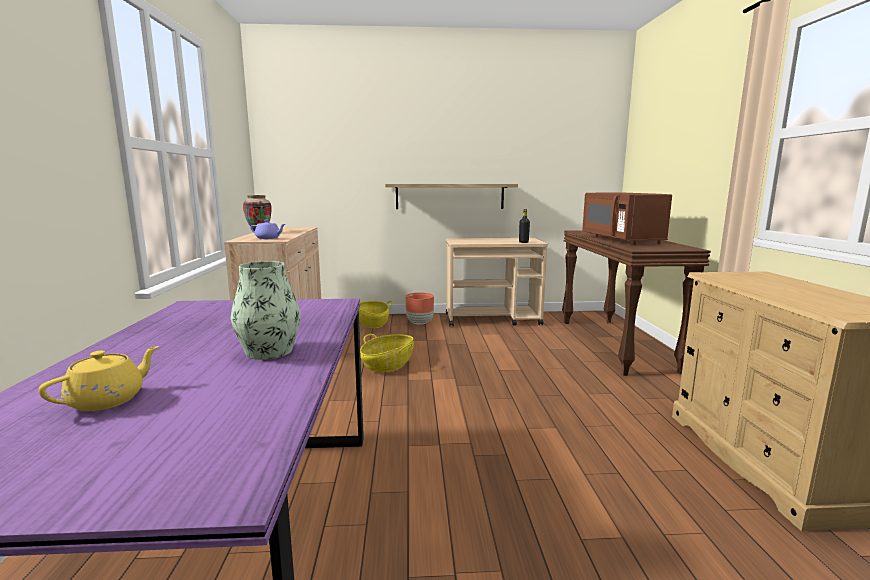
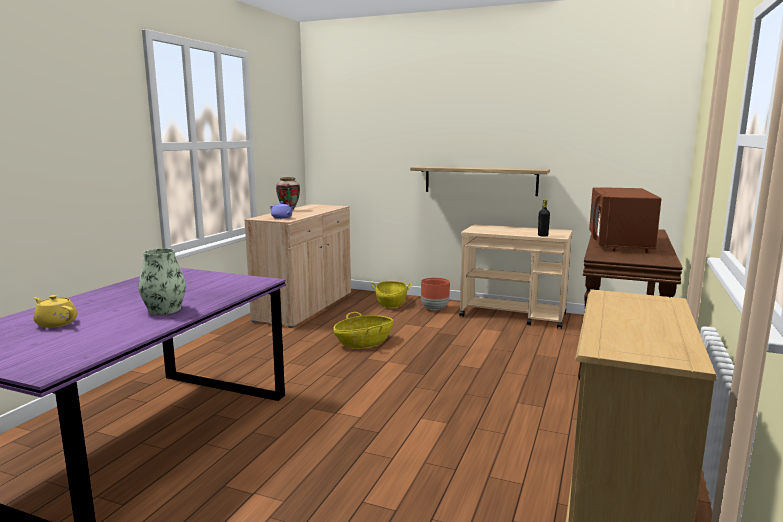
camera: 25 degrees right, 0 degrees up
yellow teapot [38,346,159,411] -> yellow teapot turned 120 degrees counterclockwise [33,295,77,328]

